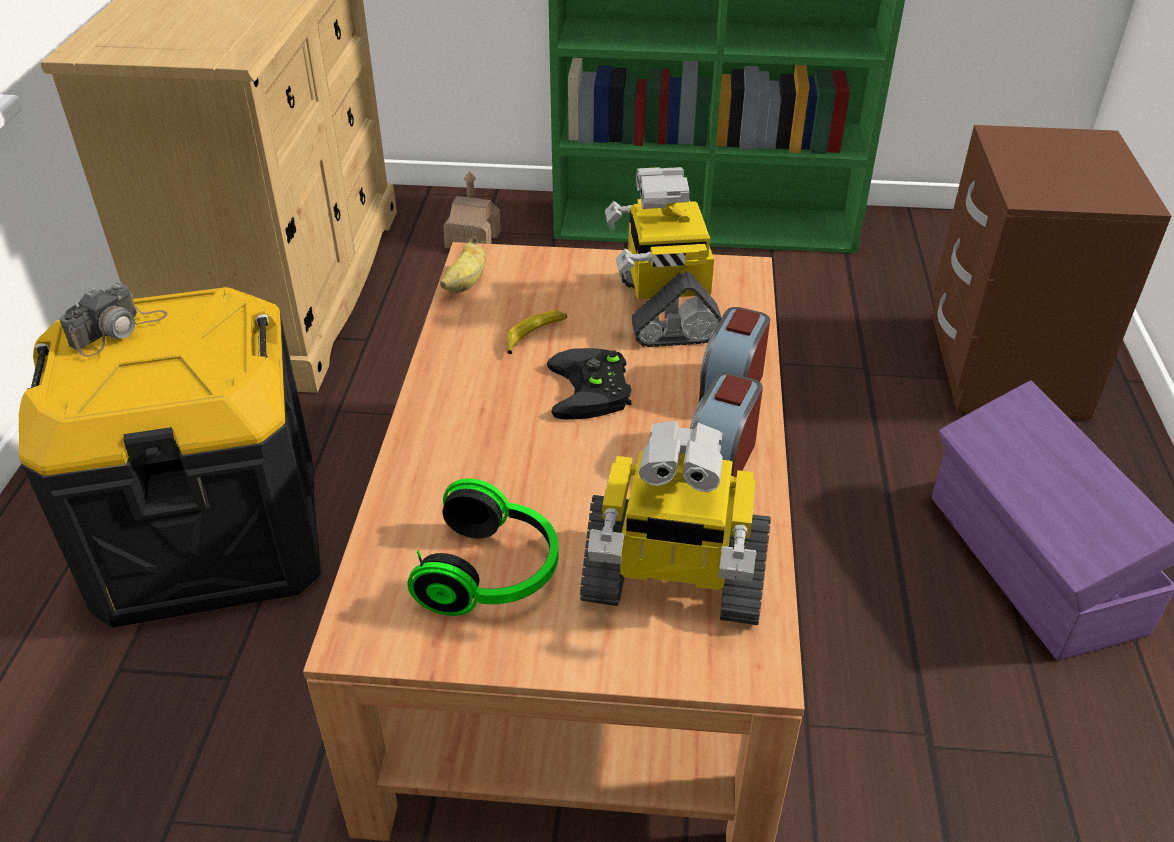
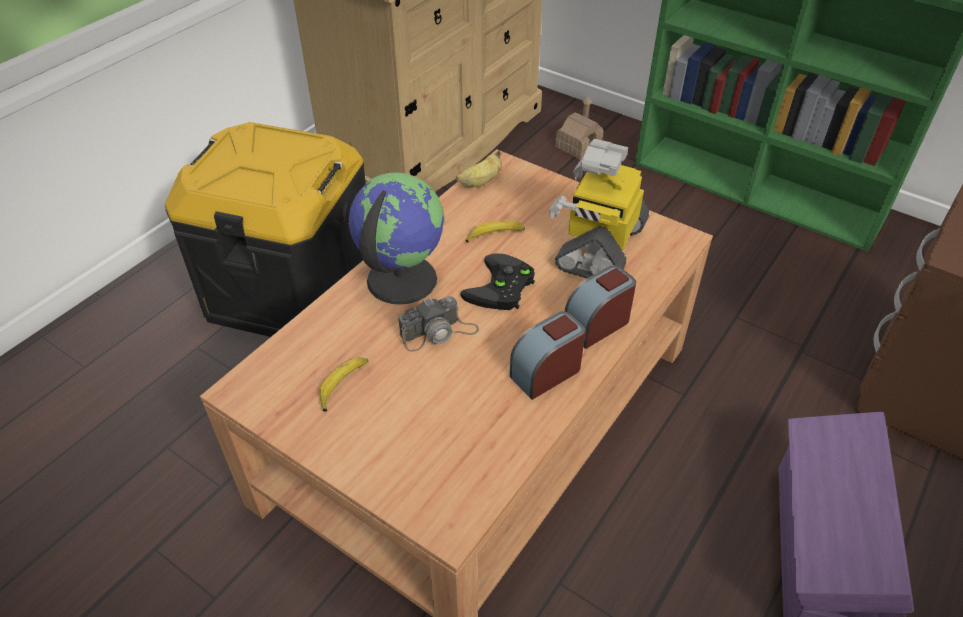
camera: 30 degrees right, 5 degrees up
camera [59,282,168,357] -> camera moved to [398,296,479,352]
headphones [408,478,559,616] -> banana [319,357,368,412]
toy robot [580,421,771,625] -> none
none -> globe [349,172,444,305]

